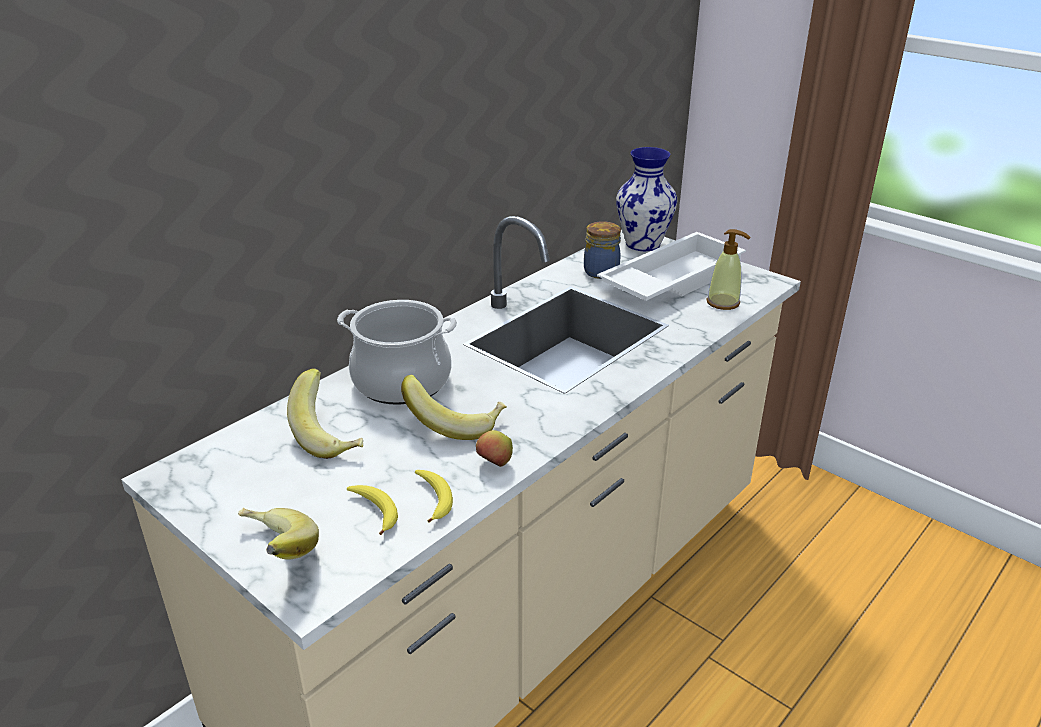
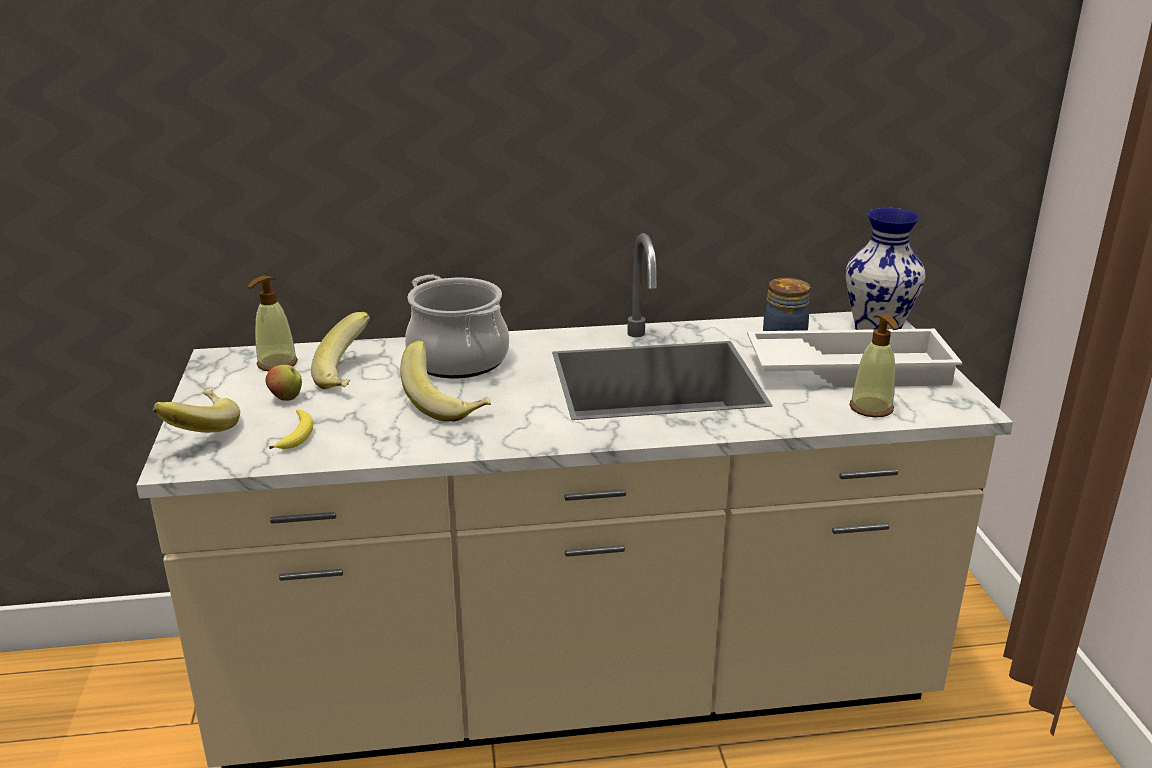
camera: 40 degrees right, 5 degrees down
banana [415,470,453,523] -> none
apple [476,430,513,467] -> apple moved to [266,365,302,401]
none -> soap dispenser [247,275,298,372]

